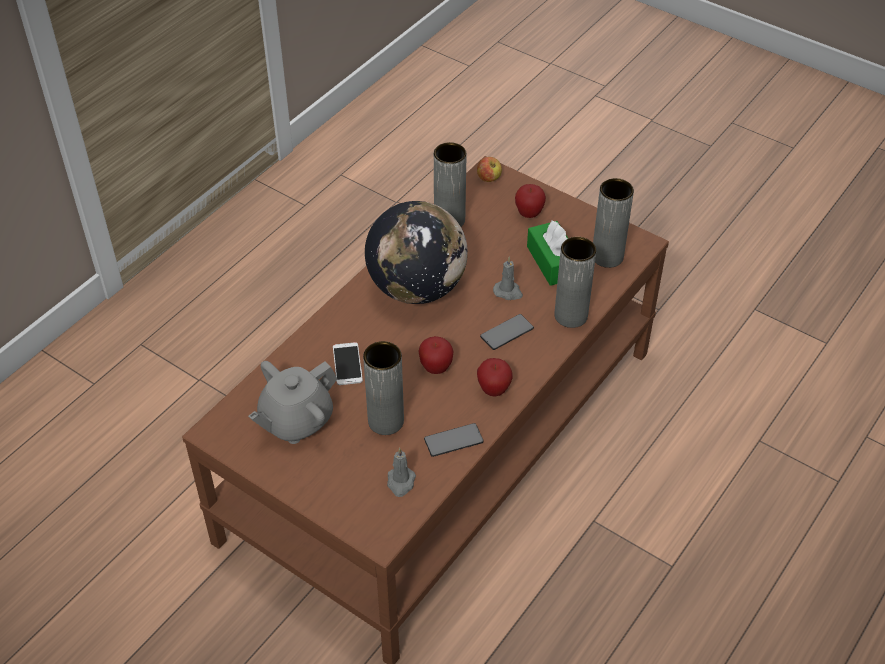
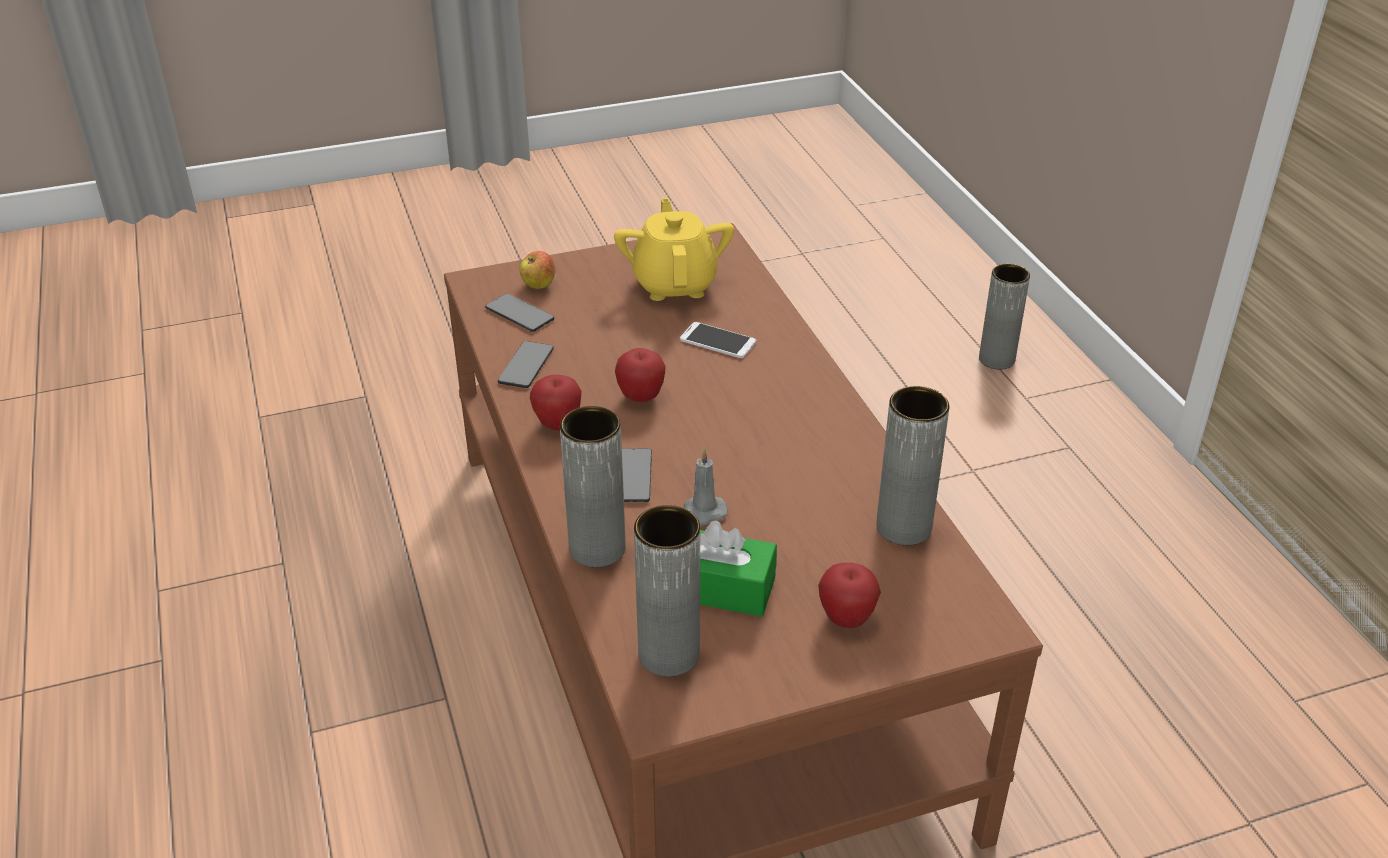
camera: 125 degrees right, 10 degrees down
grey teapot [248,361,337,444] -> yellow teapot [614,198,734,301]
grey vase [363,341,404,435] -> grey vase moved to [979,264,1030,370]
globe [365,201,468,304] -> none
grey candle [387,448,416,497] -> phone [485,293,554,332]
apple [477,157,502,182] -> apple moved to [520,251,556,289]

